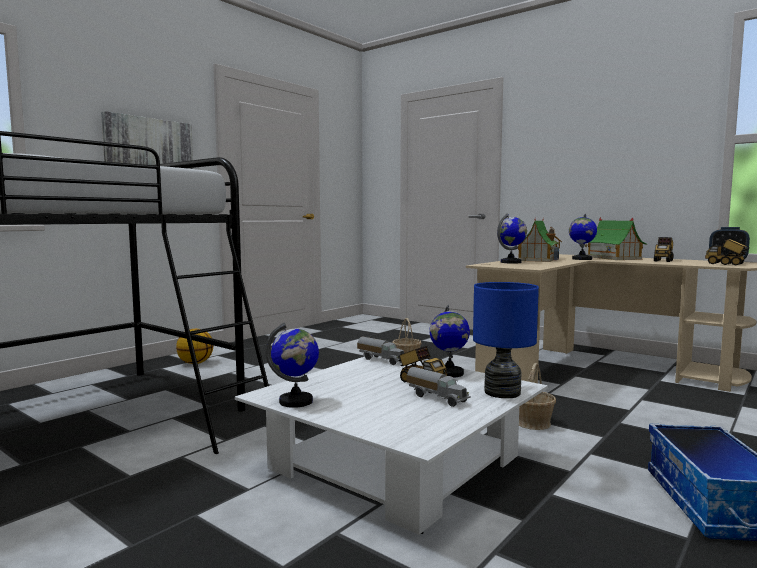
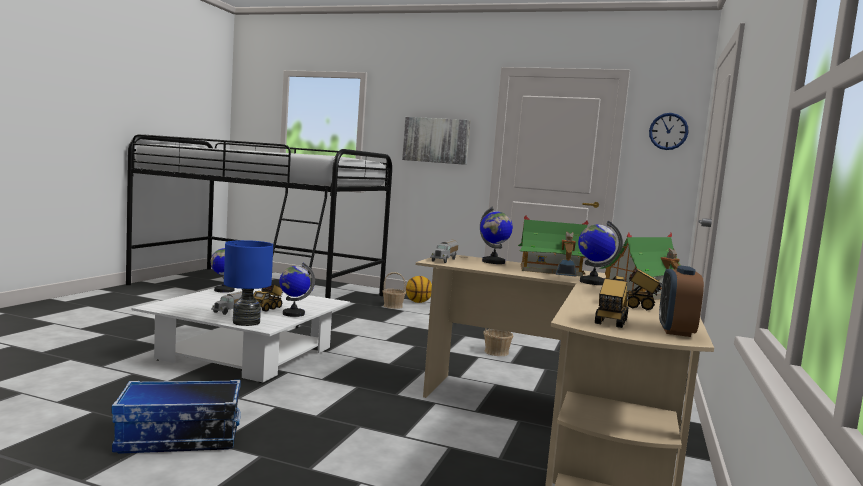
camera: 70 degrees right, 0 degrees up
toy truck [357,336,404,365] -> toy truck moved to [430,240,458,263]
basket [519,363,556,430] -> basket moved to [382,272,406,309]
none -> wall clock [649,113,689,150]

